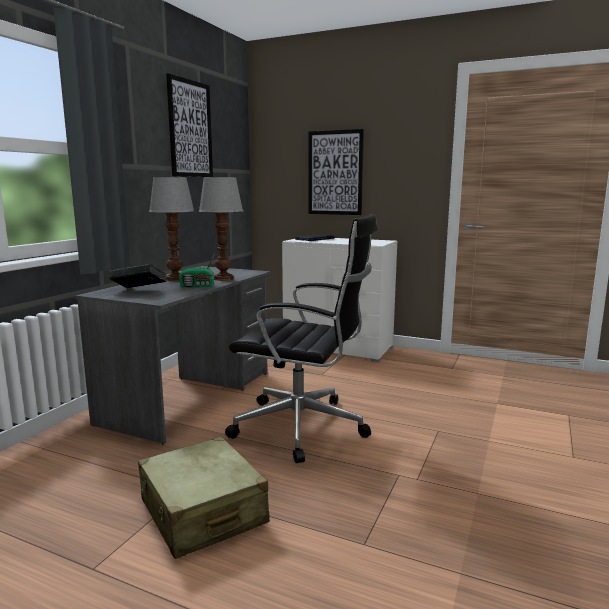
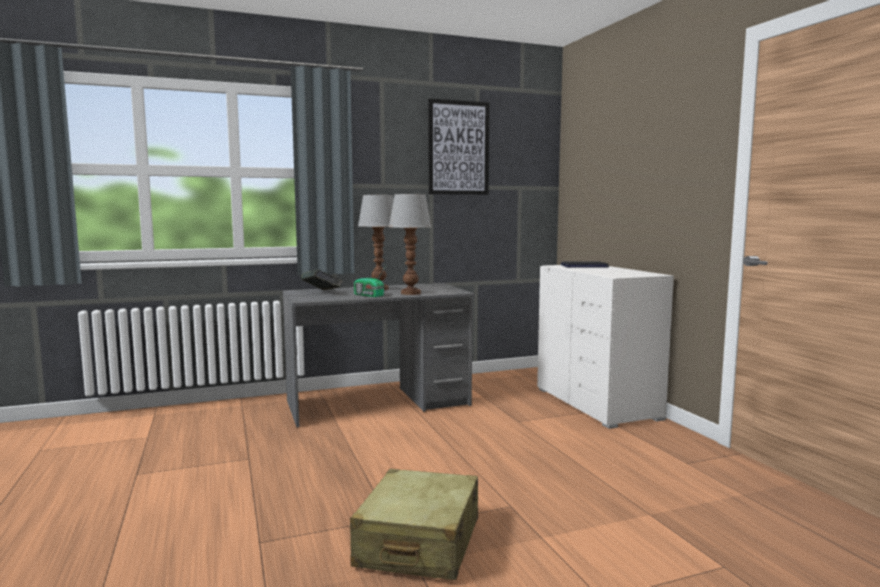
camera: 45 degrees right, 5 degrees down
beige suitcase [138,437,270,559] -> beige suitcase moved to [350,469,478,580]
black office chair [225,214,377,463] -> none
picture [308,129,364,215] -> none

